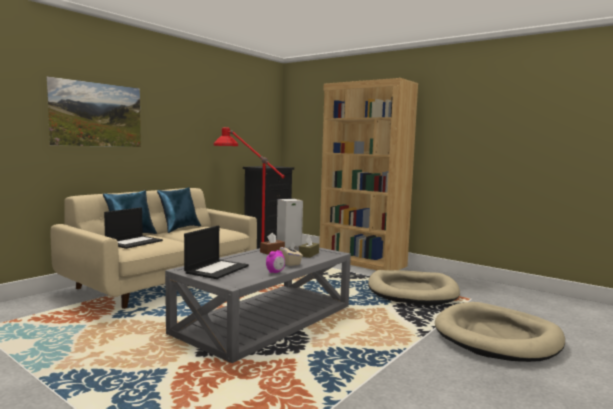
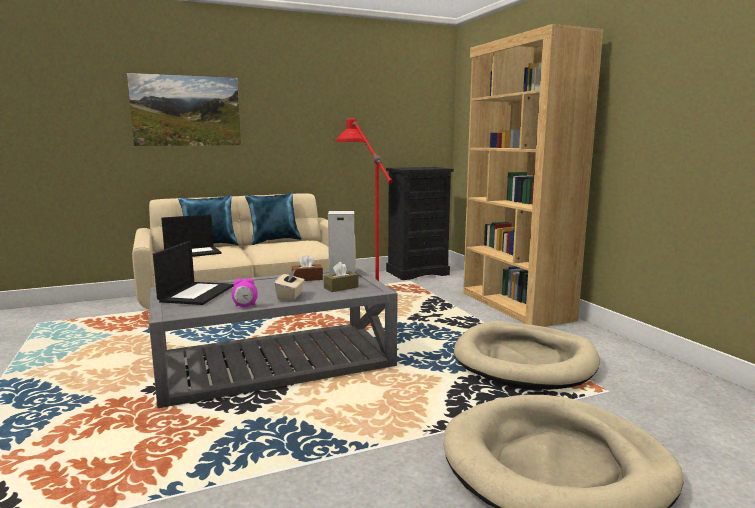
camera: 30 degrees right, 5 degrees up
laptop [184,226,249,279] -> laptop turned 45 degrees counterclockwise [153,241,234,305]

